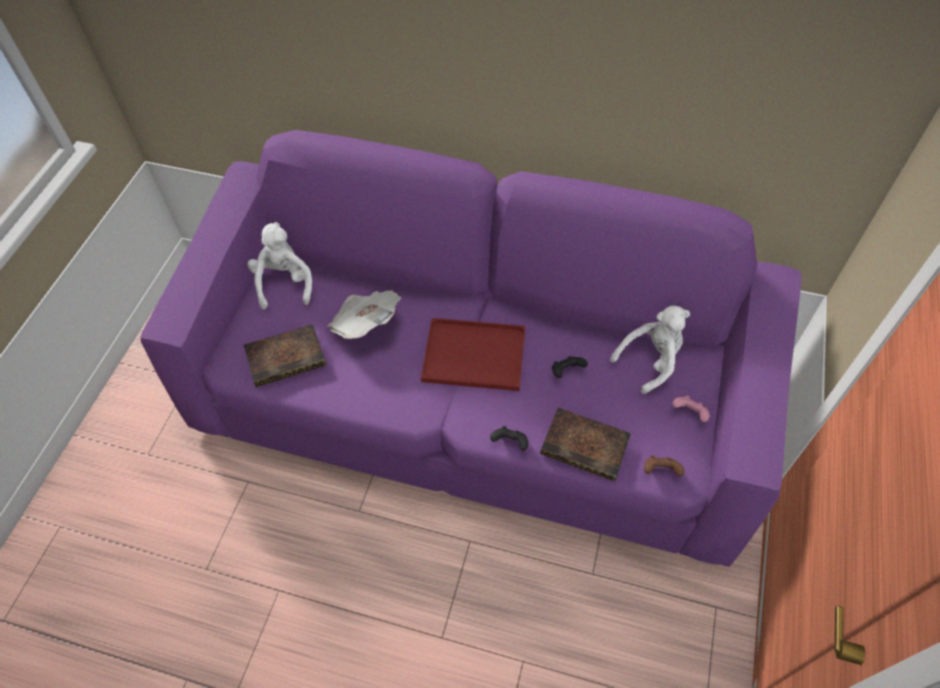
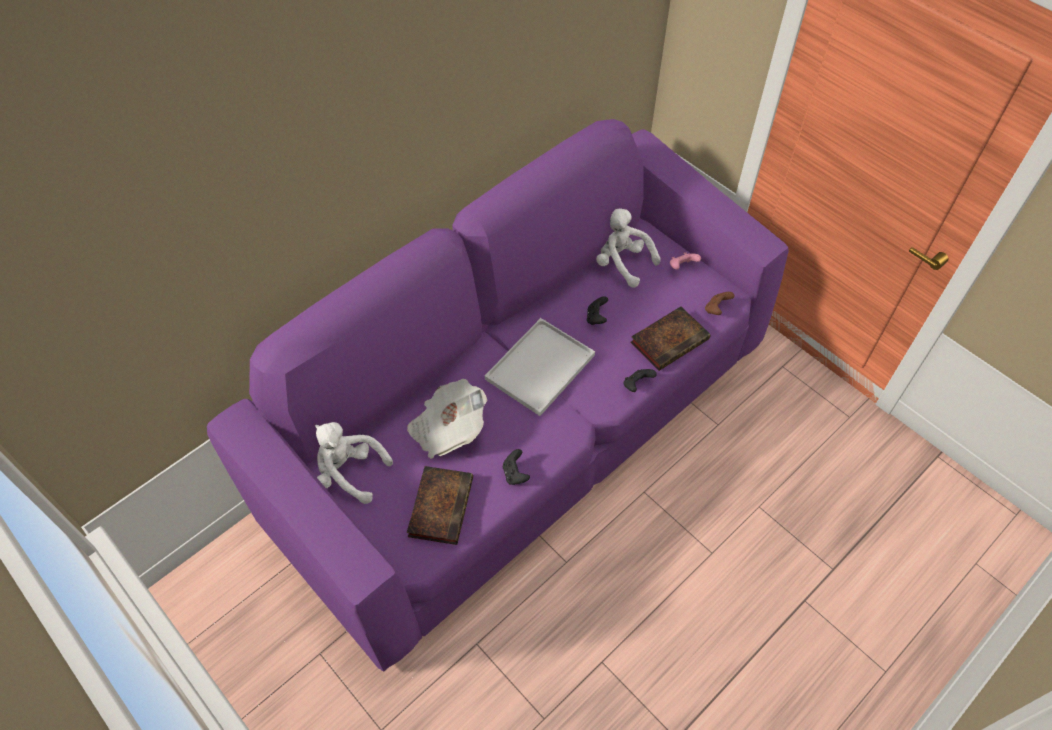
camera: 60 degrees left, 0 degrees up
red tray [421,318,525,391] -> white tray [485,318,595,416]
white plush toy [610,306,690,394] -> white plush toy turned 45 degrees counterclockwise [596,208,661,288]
none -> black game controller [503,449,530,485]

